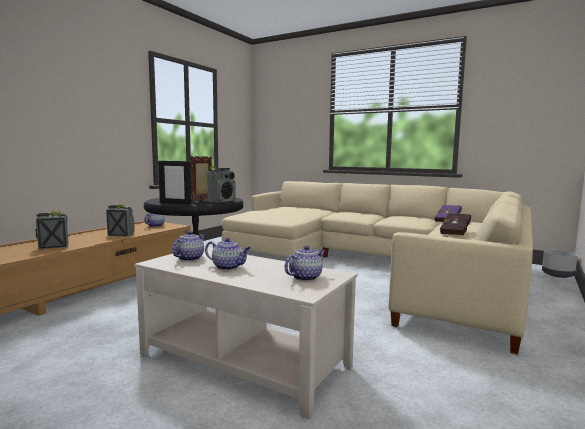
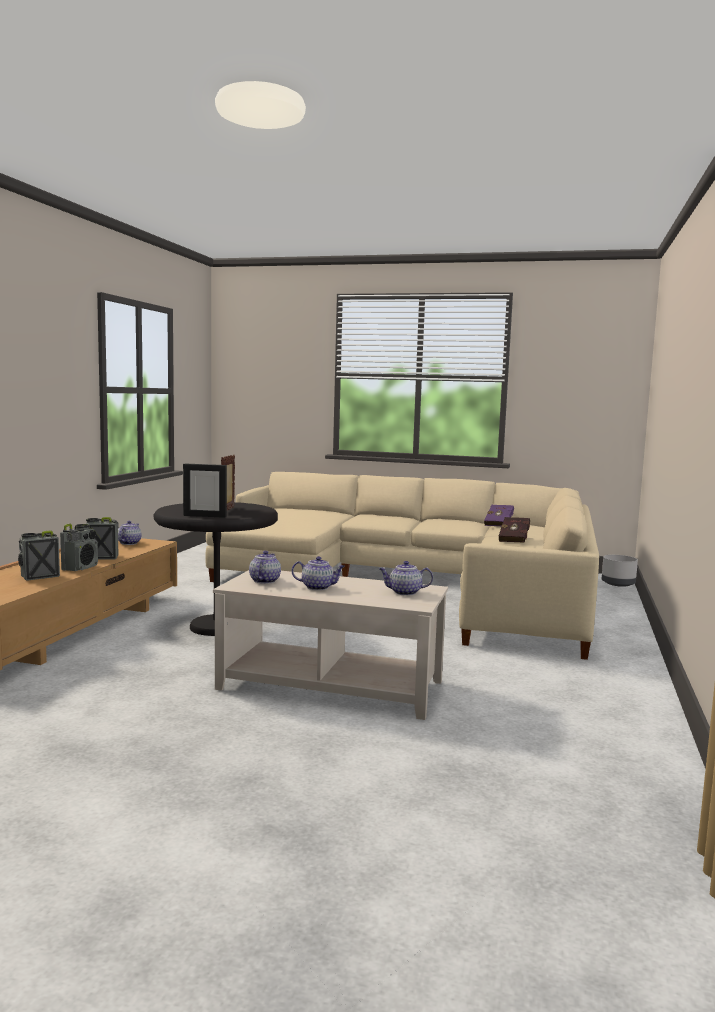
camera: 15 degrees left, 0 degrees up
radio [207,166,236,203] -> radio moved to [60,524,98,571]
teapot [284,245,325,281] -> teapot turned 120 degrees counterclockwise [379,561,433,596]

